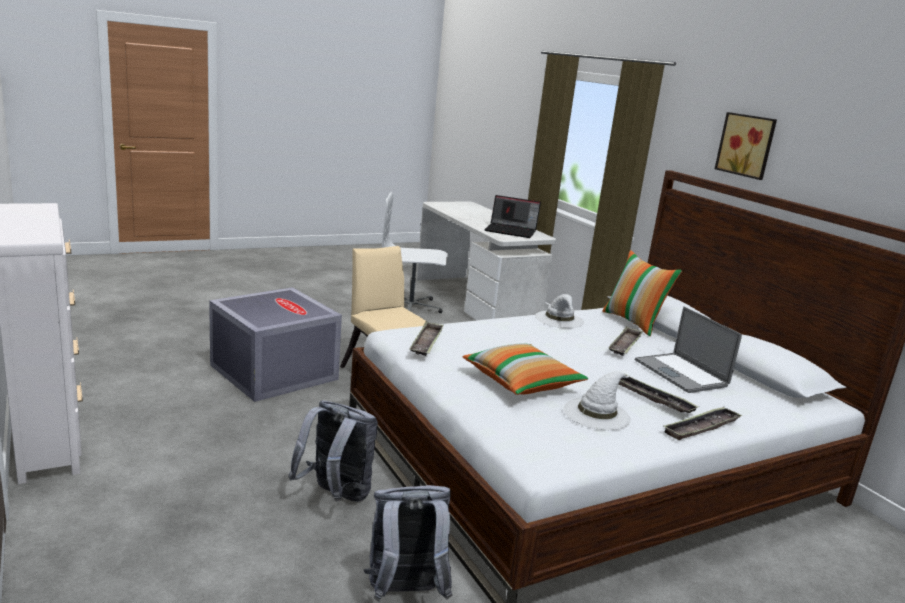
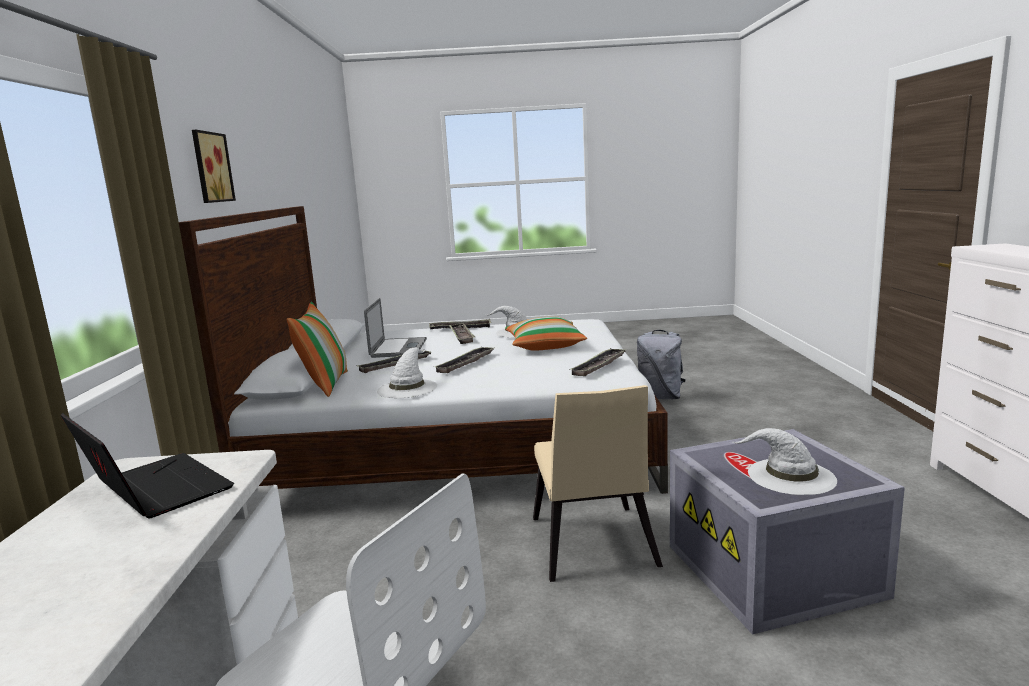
camera: 150 degrees left, 5 degrees down
grey backpack [288,400,378,502] -> none
none -> tray [435,347,494,373]
none -> white hat [733,428,837,495]

